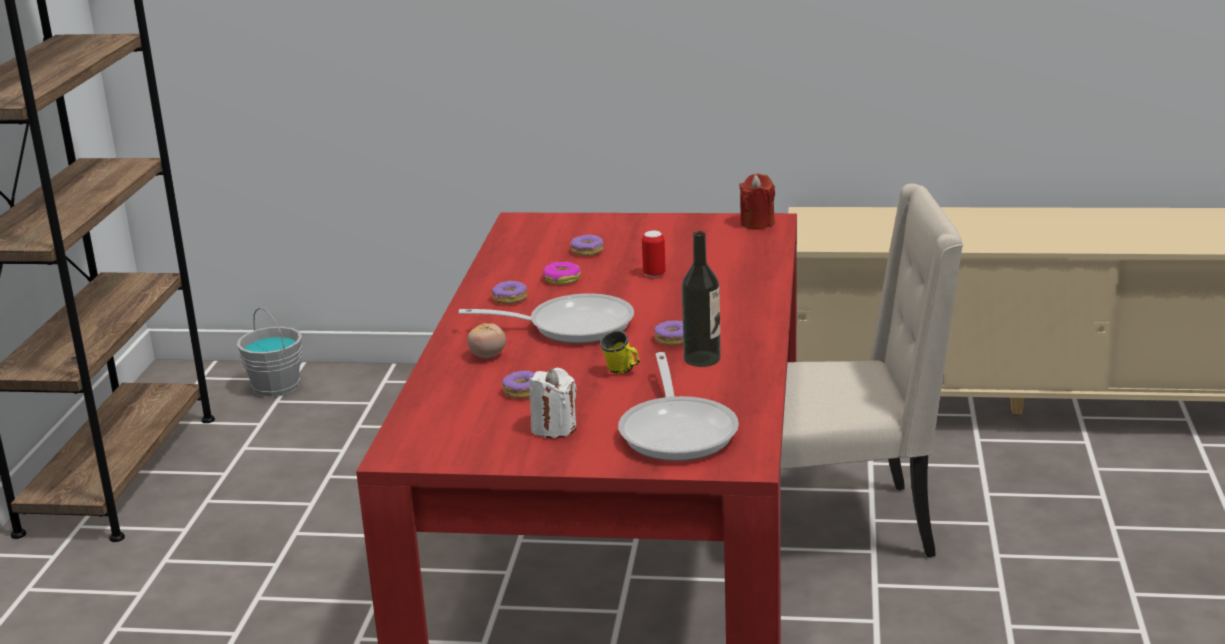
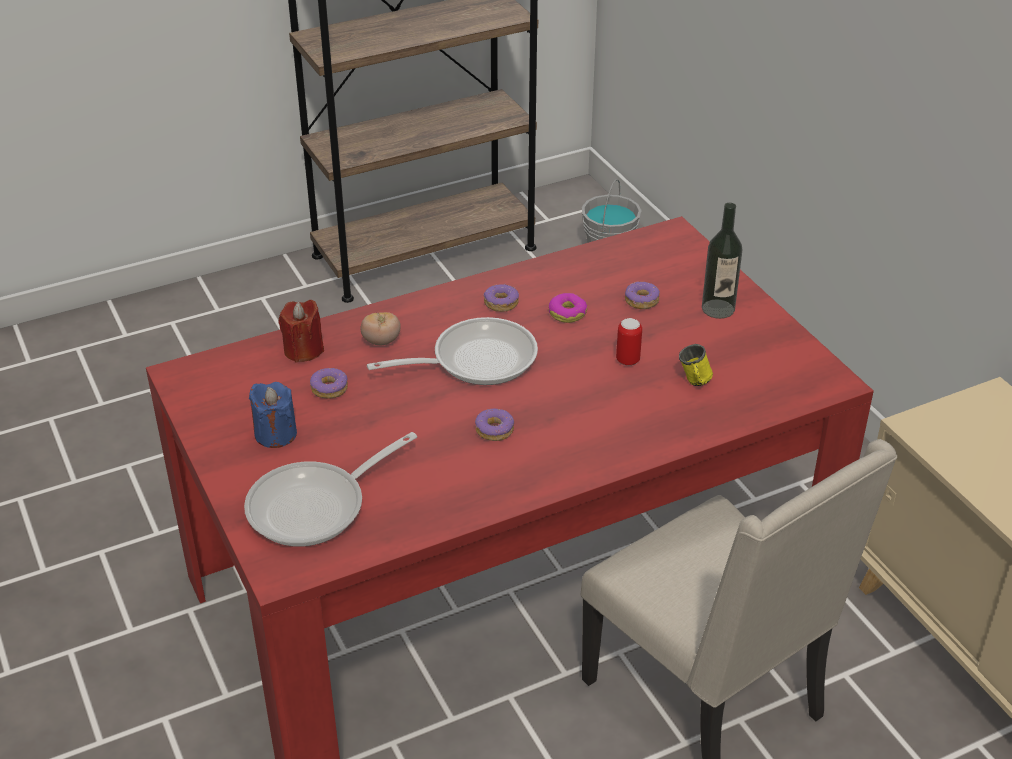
camera: 55 degrees right, 15 degrees up
frying pan [459,293,634,343] -> frying pan turned 75 degrees counterclockwise [367,317,538,385]
white candle [529,368,577,438] -> blue candle [249,382,297,448]
yellow mug [600,330,640,374] -> yellow mug moved to [679,344,713,386]
bottle [682,231,721,367] -> bottle moved to [702,203,742,319]
red candle [739,173,775,229] -> red candle moved to [279,300,324,363]

